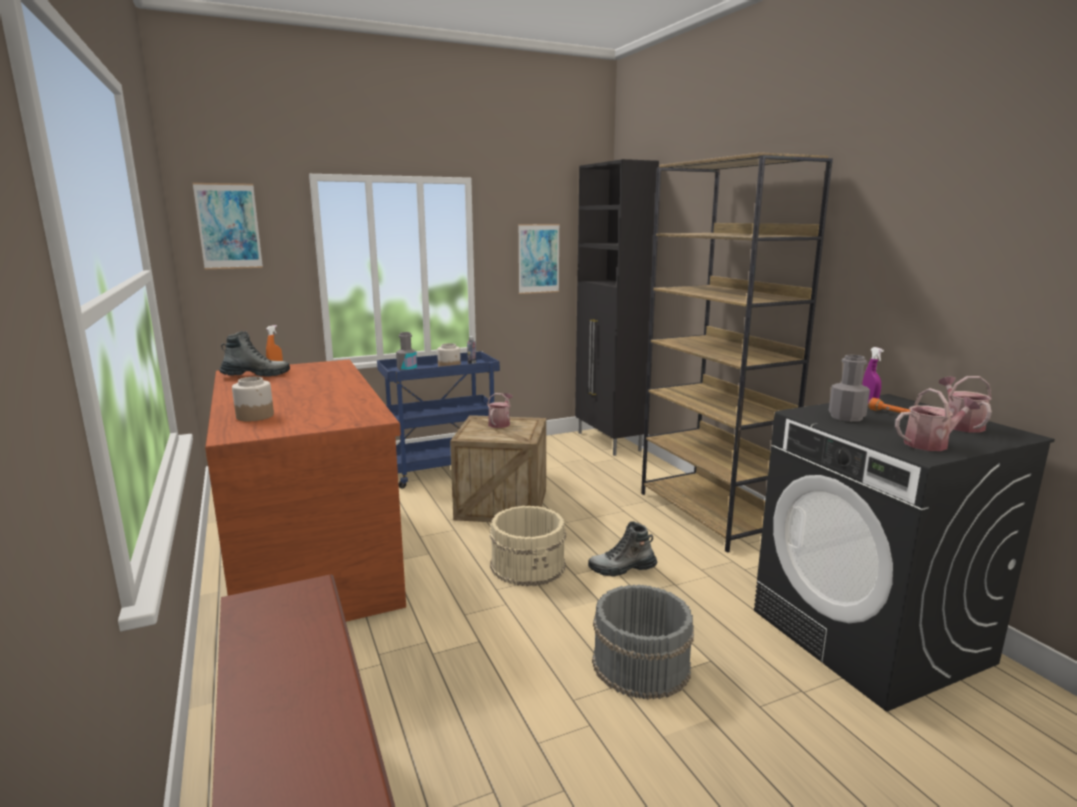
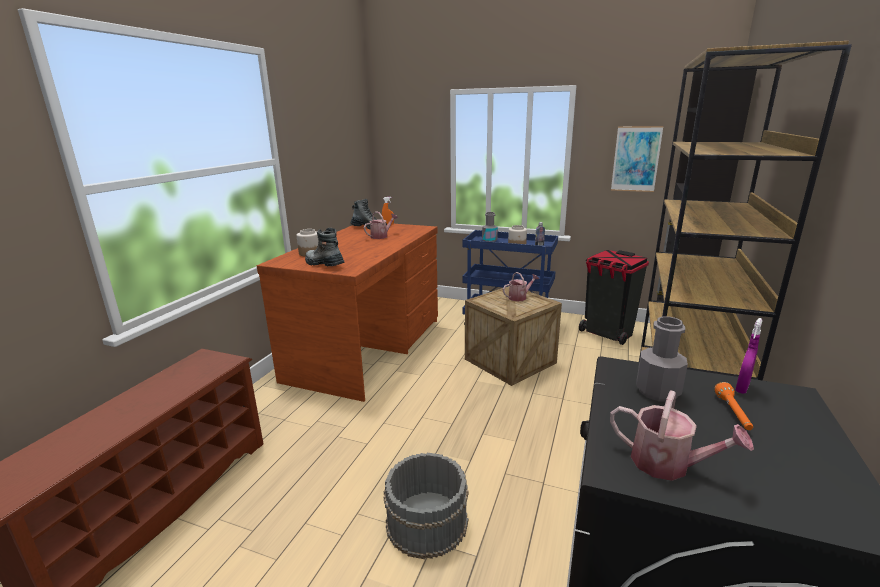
camera: 45 degrees right, 5 degrees up
picture [193,183,263,269] -> none
beige bucket [489,506,566,586] -> none
boot [588,521,657,577] -> boot moved to [305,228,344,266]
watering can [939,376,992,433] -> watering can moved to [364,211,398,239]
none -> black trash can [579,250,649,345]

